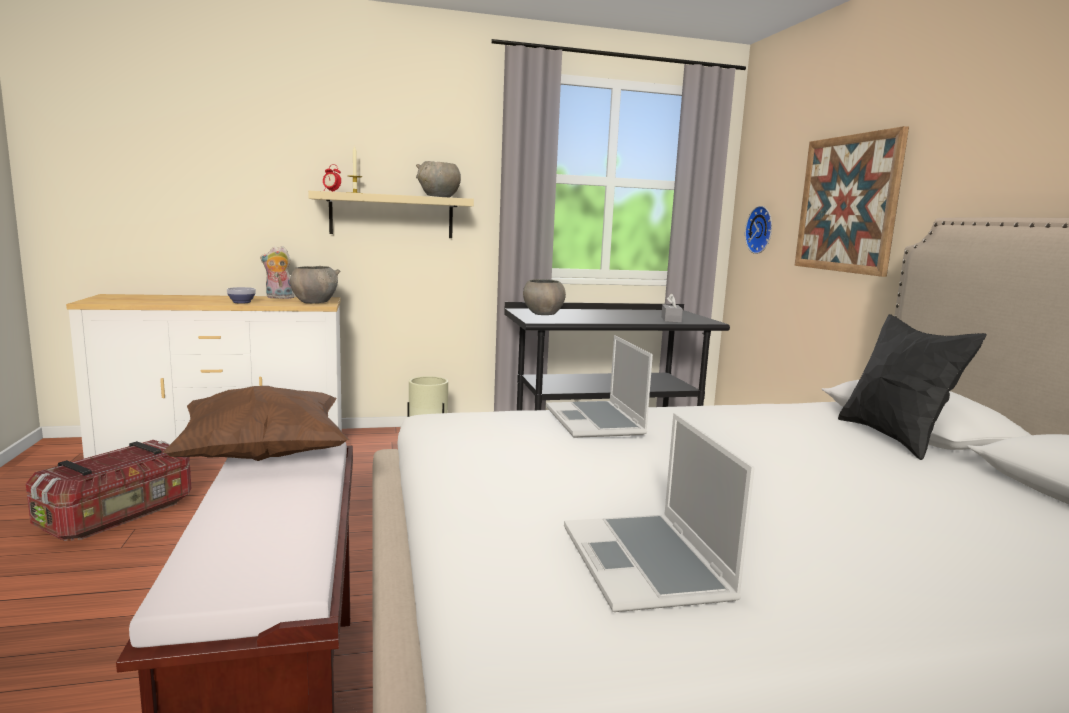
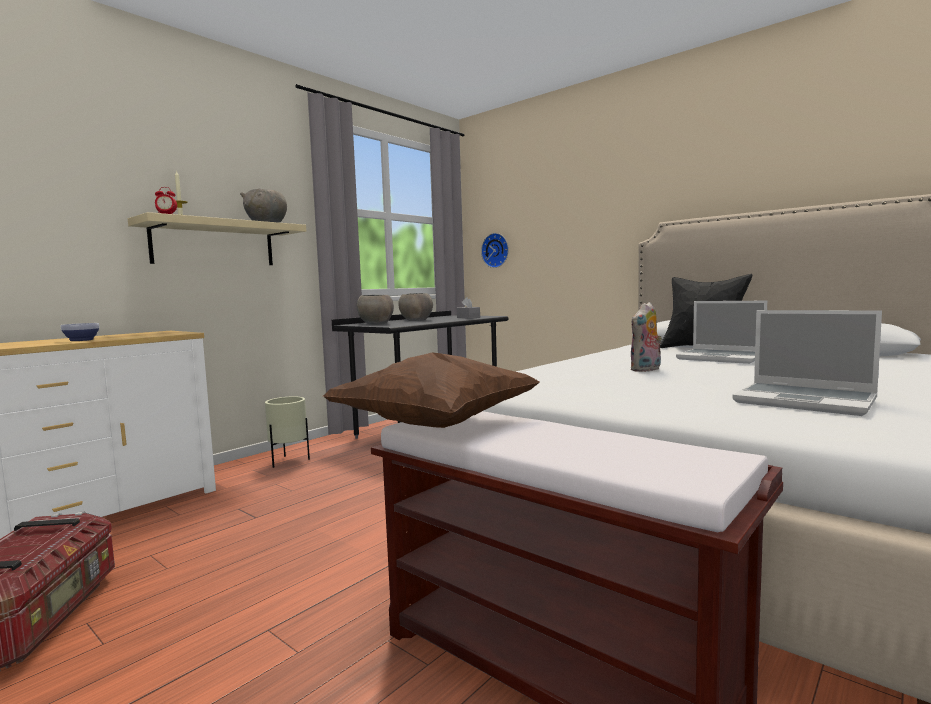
camera: 35 degrees left, 5 degrees down
plush toy [260,246,294,299] -> plush toy moved to [630,302,662,372]
grey bowl [290,266,340,303] -> grey bowl moved to [398,293,433,321]
laptop [546,335,653,438] -> laptop moved to [676,301,767,364]
picture [794,126,909,277] -> none

